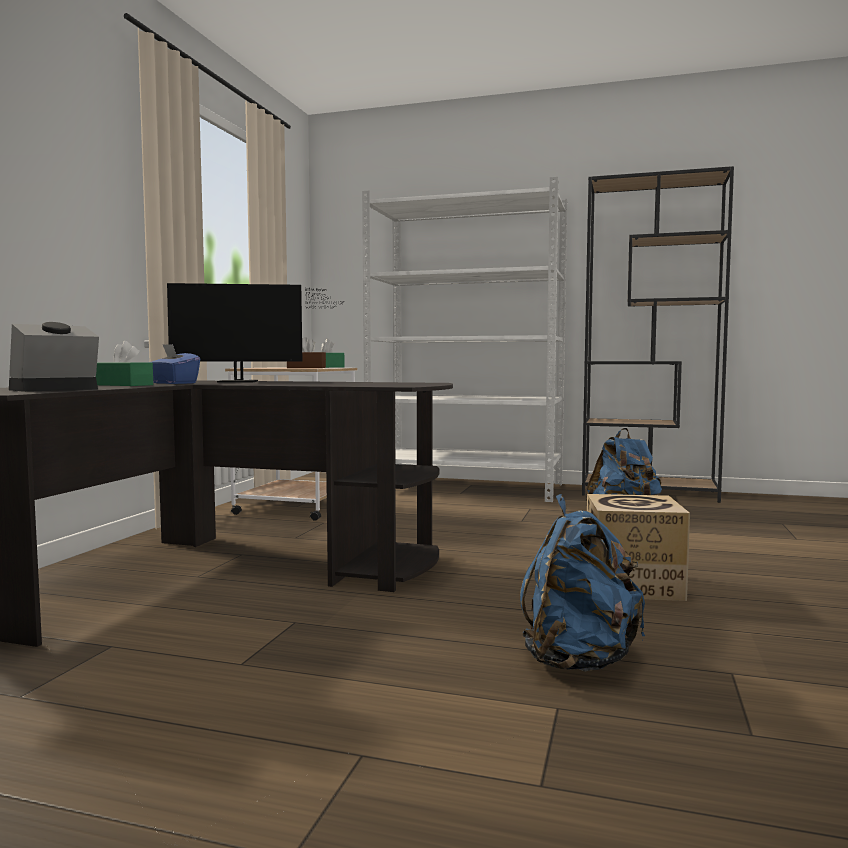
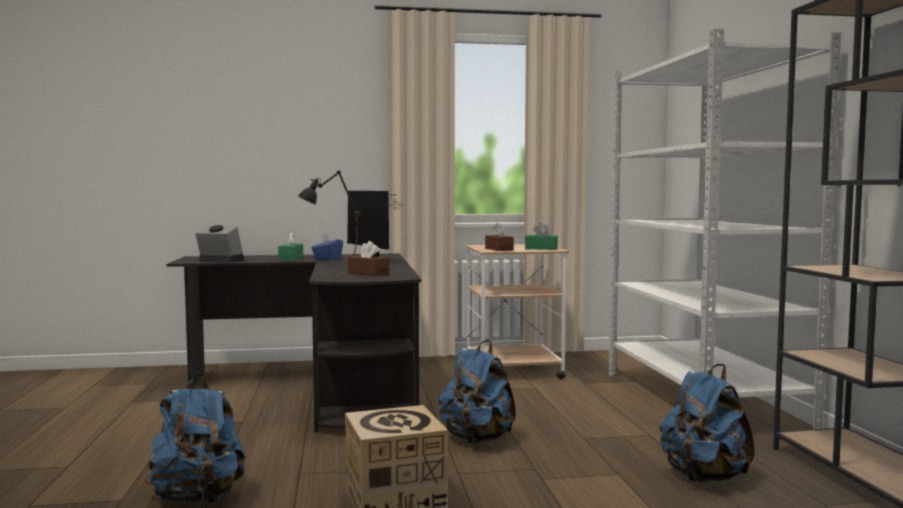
camera: 65 degrees right, 0 degrees up
none -> black table lamp [298,171,360,256]
none -> brown tissue box [348,241,389,276]
none -> blue backpack [439,340,516,444]

